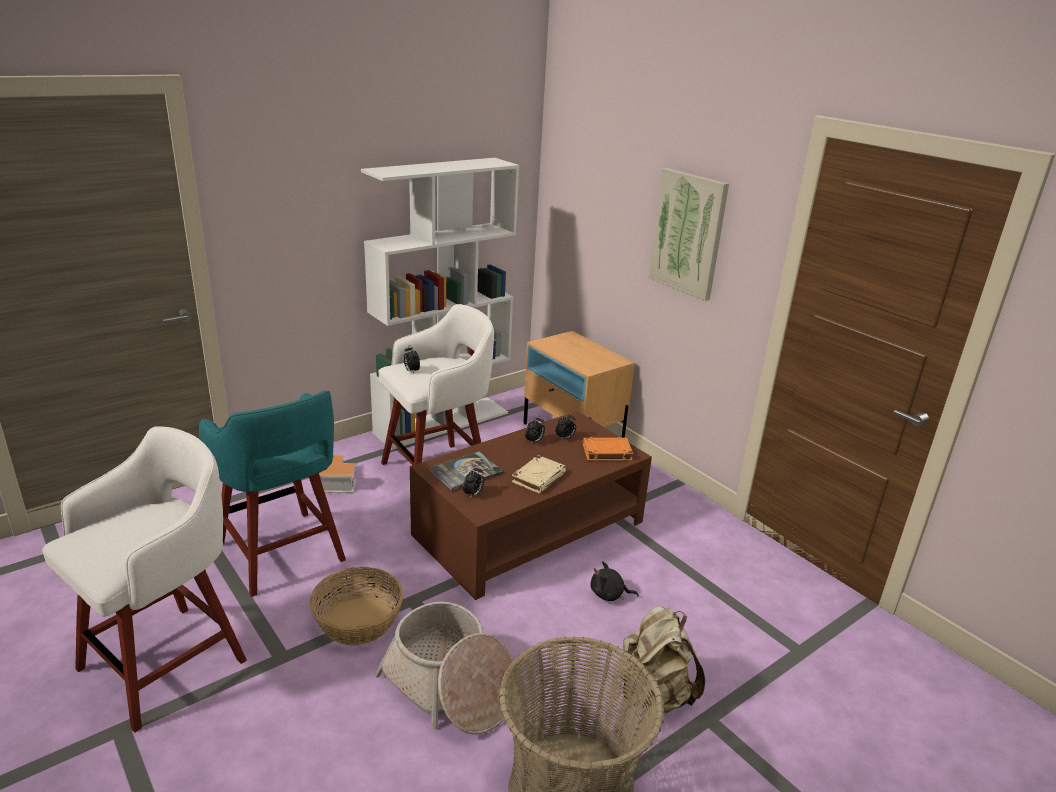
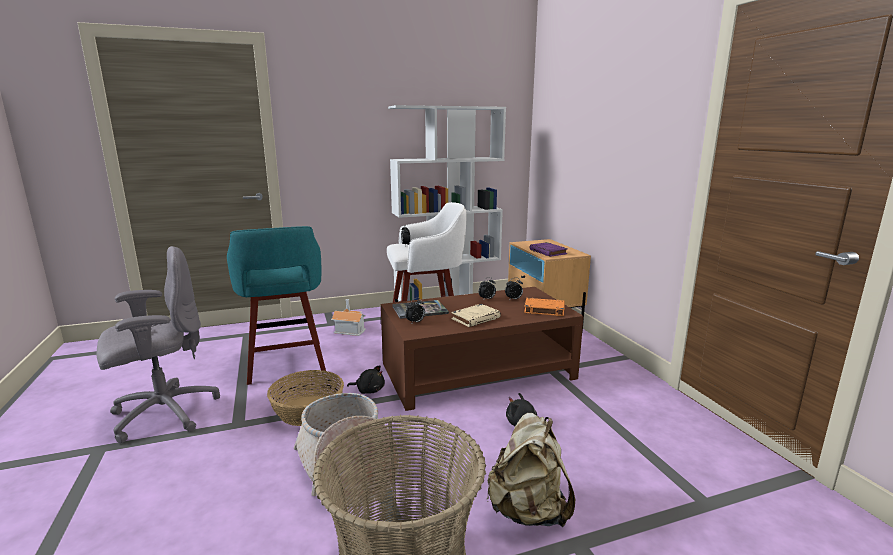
camera: 20 degrees right, 10 degrees down
white stool [42,426,247,733] -> grey office chair [96,246,220,443]
picture [649,168,729,301] -> none
none -> black plush toy [347,365,385,394]
none -> purple book [529,242,567,257]

